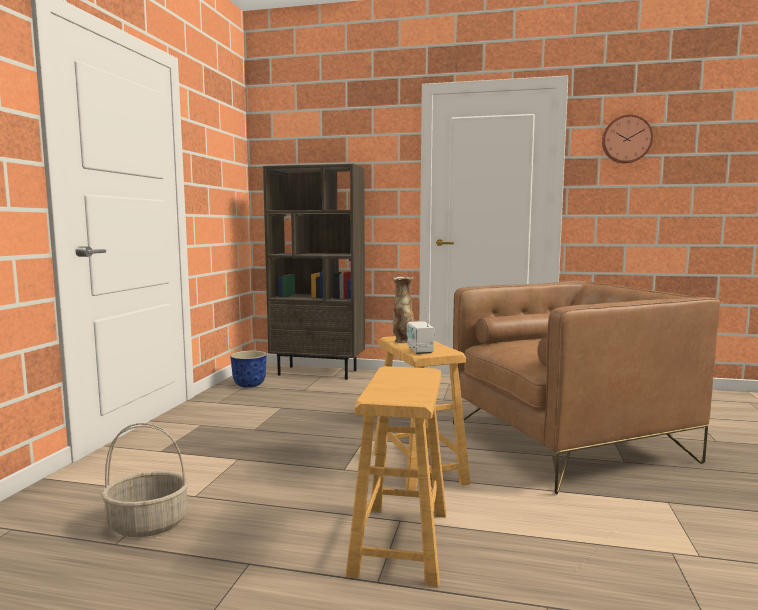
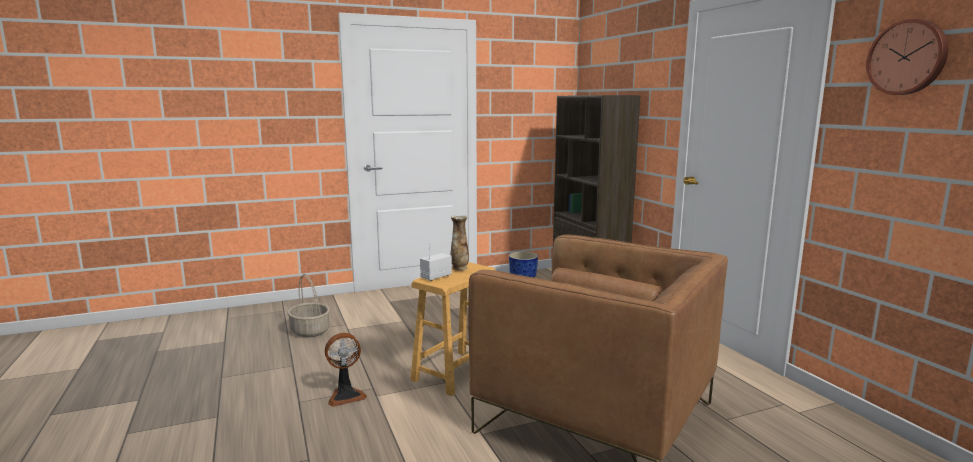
camera: 55 degrees right, 5 degrees up
brown stool [346,366,447,587] -> fan [325,333,367,407]

